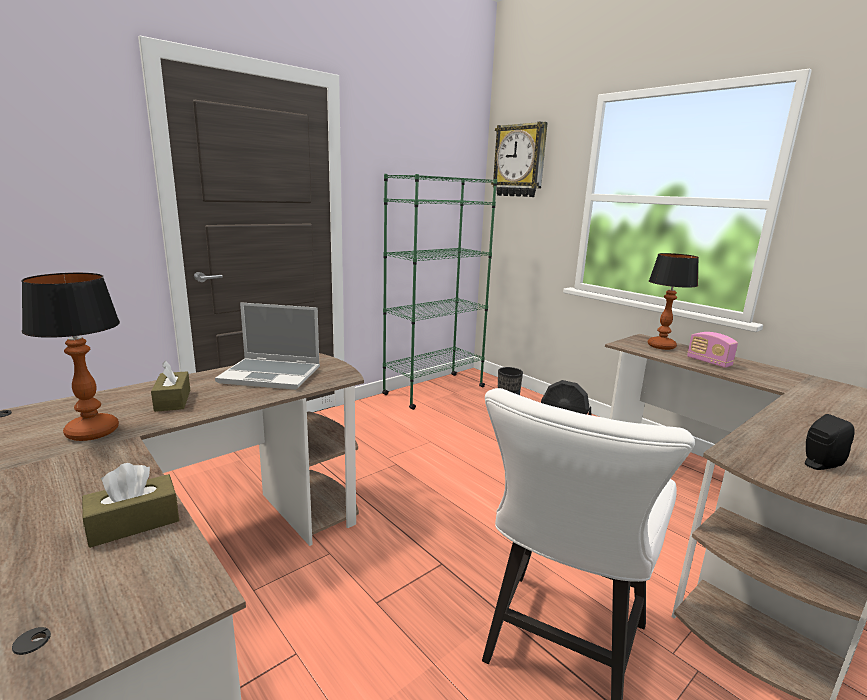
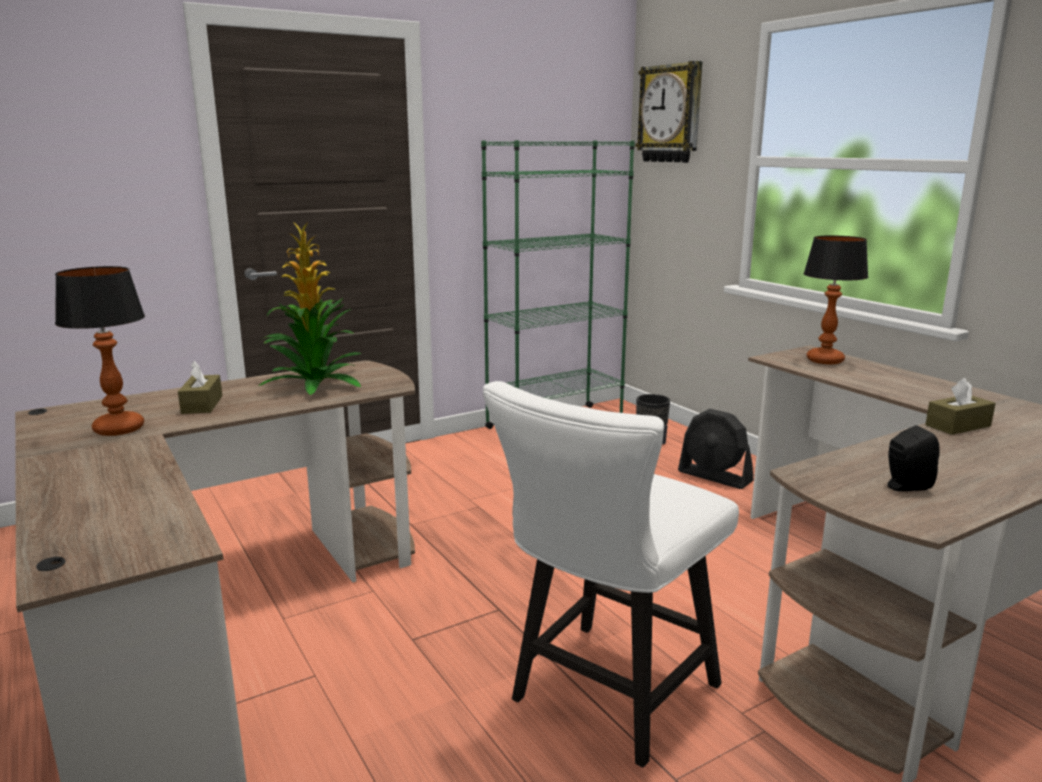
camera: 10 degrees right, 0 degrees up
brown tissue box [82,463,179,548] -> brown tissue box moved to [925,378,996,435]
laptop [215,302,320,390] -> potted plant [259,221,361,395]
radio [687,332,738,368] -> none

